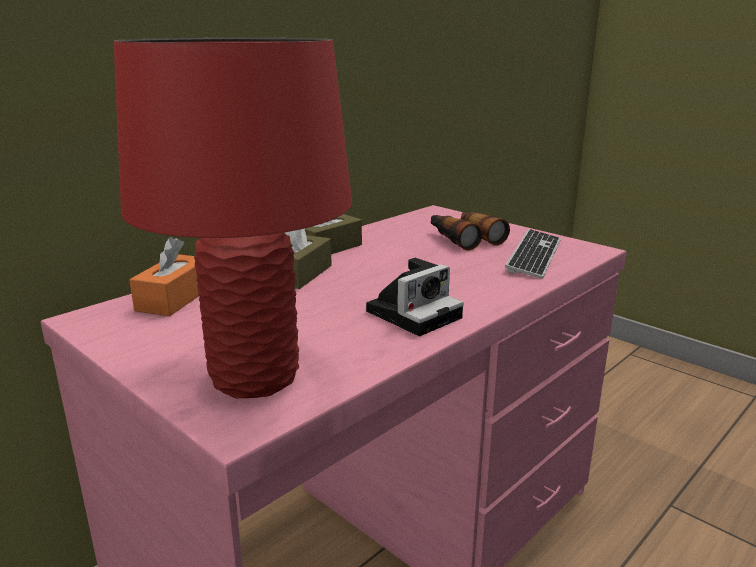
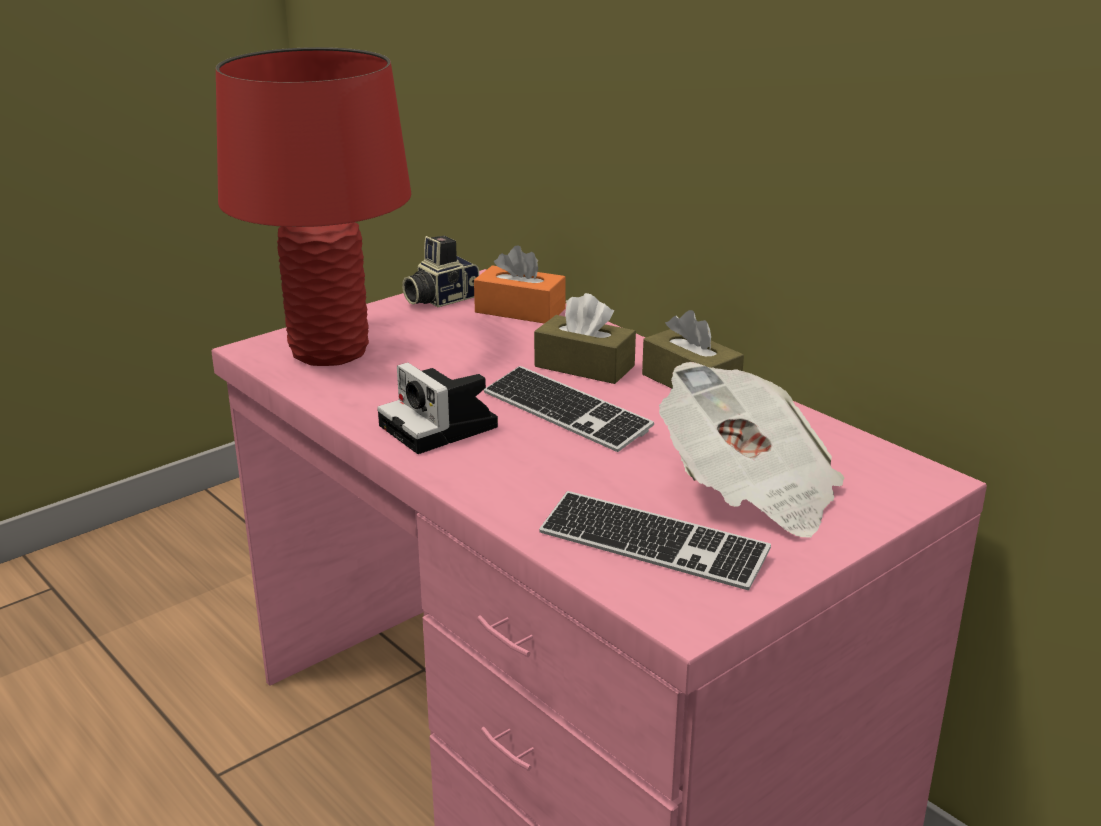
camera: 95 degrees right, 5 degrees up
binoculars [431,211,510,250] -> newspaper [659,362,844,538]
none -> camera [402,236,479,307]
none -> keyboard [484,366,654,452]

